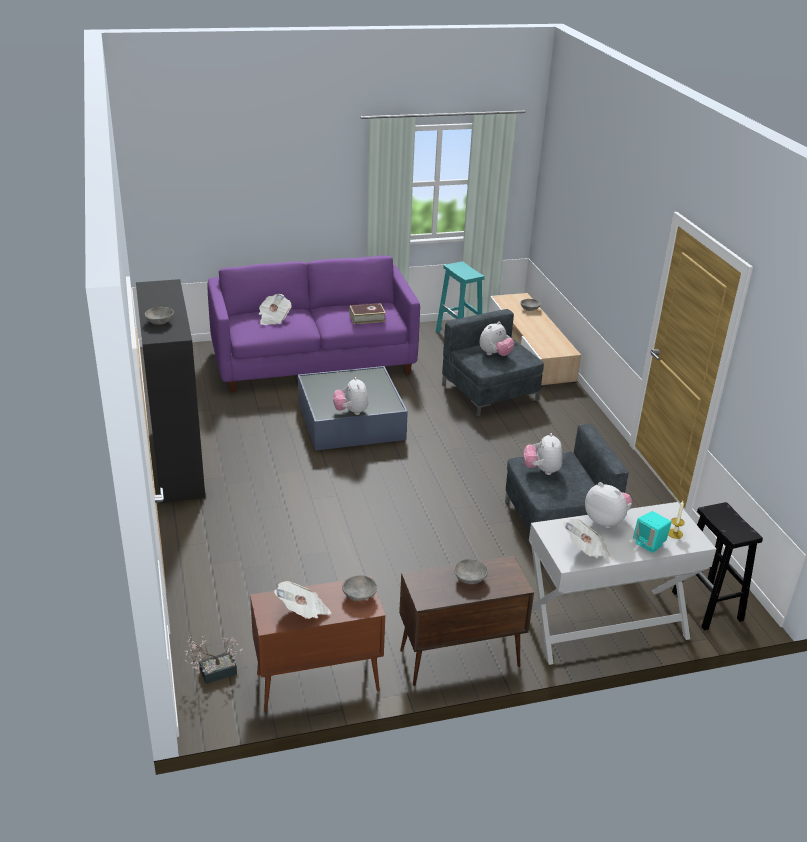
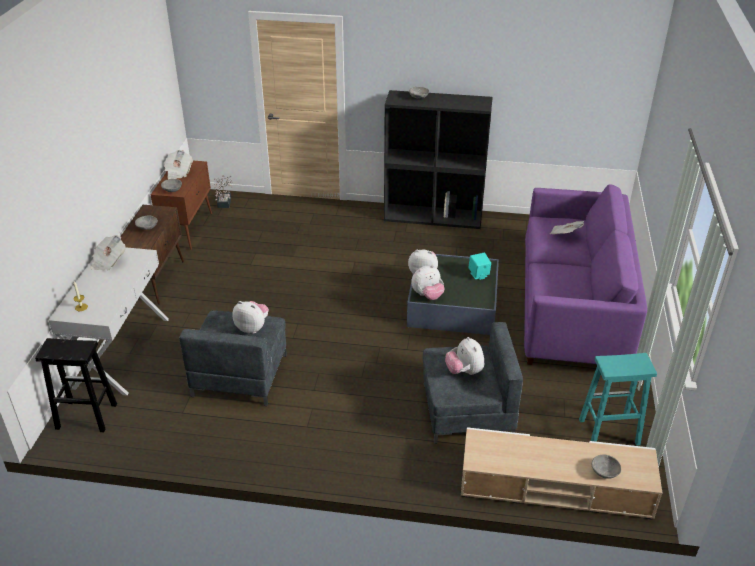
camera: 115 degrees right, 5 degrees up
book [349,303,386,324] -> none
plush toy [585,482,632,528] -> plush toy moved to [411,265,445,300]
turquoise speaker [633,511,672,553] -> turquoise speaker moved to [468,253,491,280]

